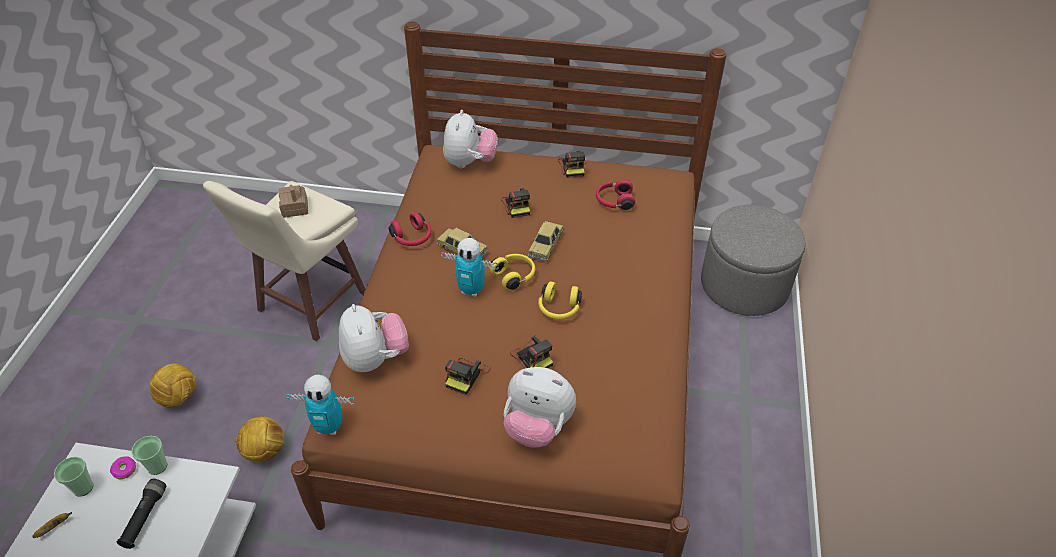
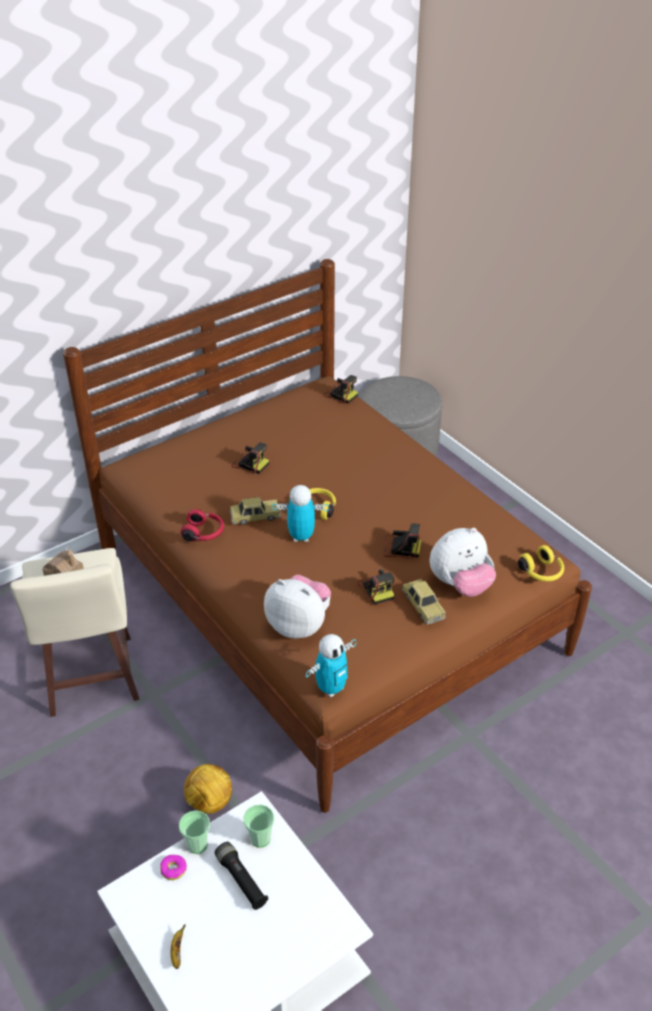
camera: 45 degrees left, 5 degrees down
cup [54,457,93,497] -> cup moved to [243,805,274,848]
football [150,363,196,408] -> none
toy robot [441,238,499,297] -> toy robot turned 150 degrees counterclockwise [272,485,329,542]
plush toy [443,110,497,168] -> none
toy car [528,221,563,262] -> toy car moved to [402,579,445,625]
yellow headphones [538,282,582,320] -> yellow headphones moved to [518,545,564,582]
camera [558,150,585,178] -> camera moved to [324,375,358,404]
red headphones [596,180,635,210] -> none

